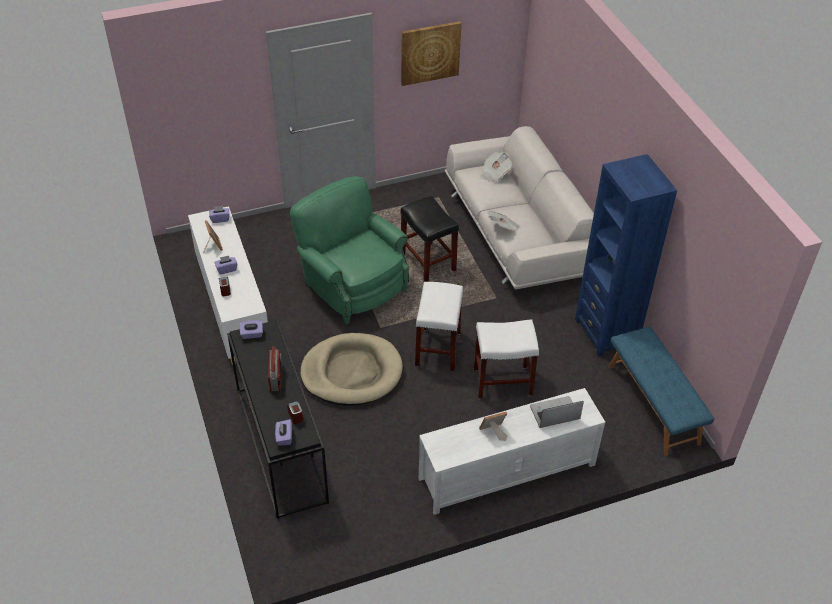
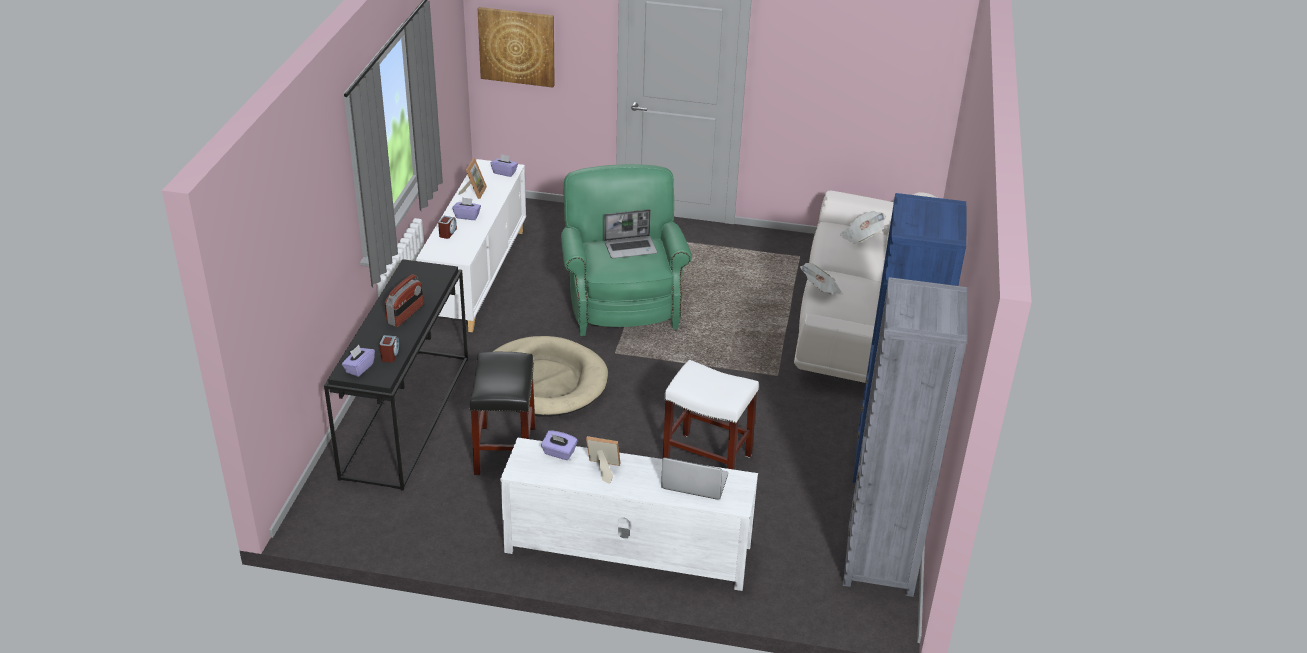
camera: 30 degrees right, 10 degrees down
purple tissue box [239,320,263,339] -> purple tissue box moved to [541,431,578,460]
picture [401,21,462,86] -> picture moved to [478,7,555,88]
black stool [401,196,459,282] -> black stool moved to [469,352,535,475]
white stool [415,282,463,371] -> none
blue bench [608,327,714,456] -> grey bookcase [843,277,967,597]
none -> laptop [604,209,657,258]

